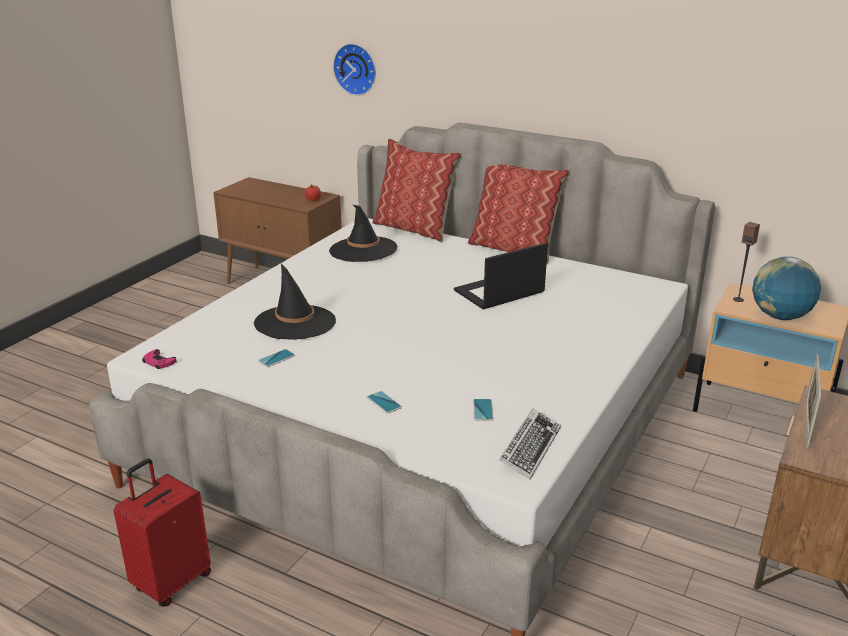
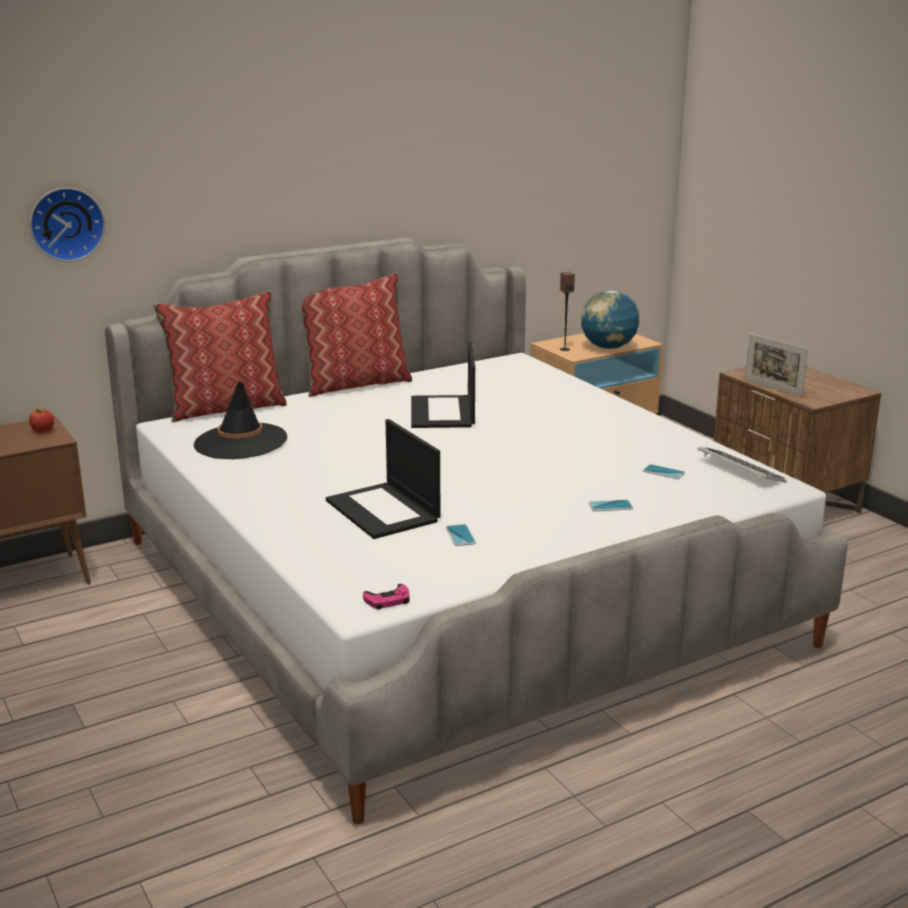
camera: 60 degrees left, 5 degrees down
red suitcase [114,458,211,607] -> none
black hat [254,264,336,340] -> laptop [326,419,440,539]

